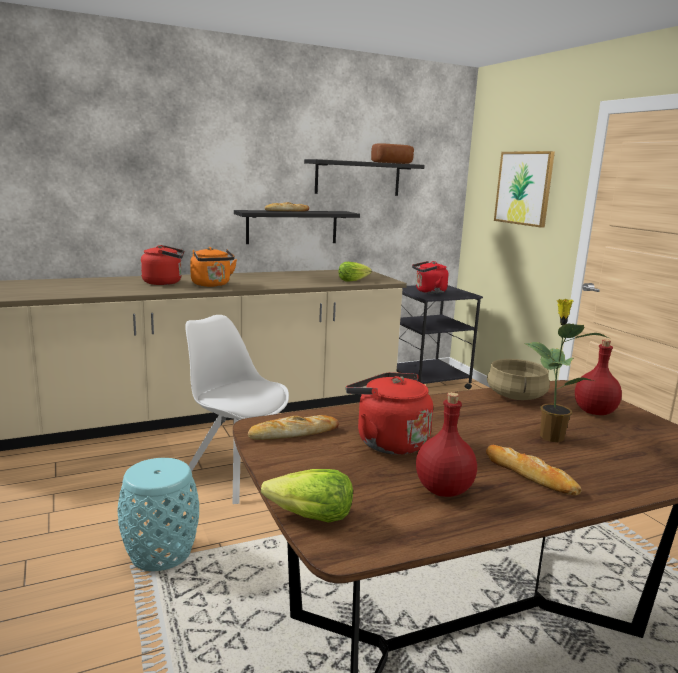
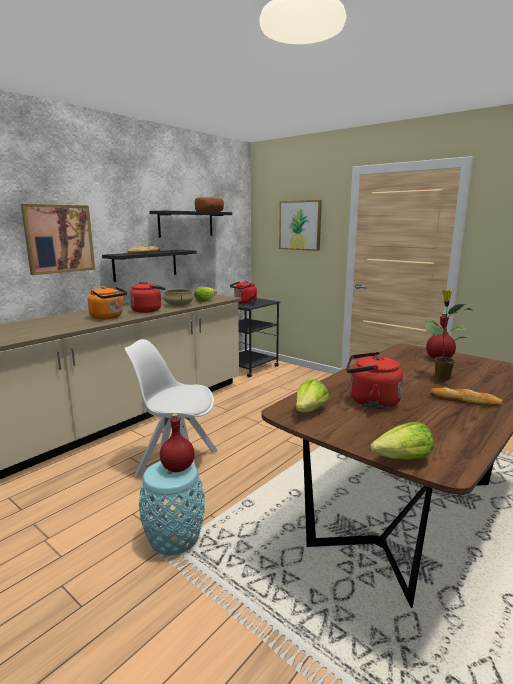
camera: 25 degrees left, 0 degrees up
red kettle [141,245,184,285] -> red kettle moved to [130,282,166,313]
bread [248,415,339,440] -> lettuce [296,379,330,412]
red bottle [416,392,477,497] -> red bottle moved to [160,413,195,472]
beige cooking pot [487,359,550,400] -> beige cooking pot moved to [164,289,193,306]
none -> picture [21,204,95,275]

